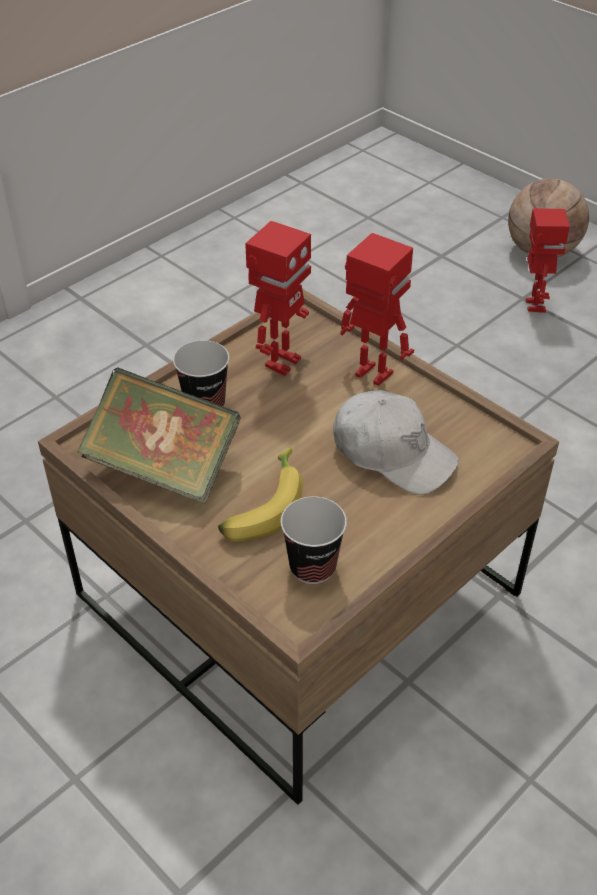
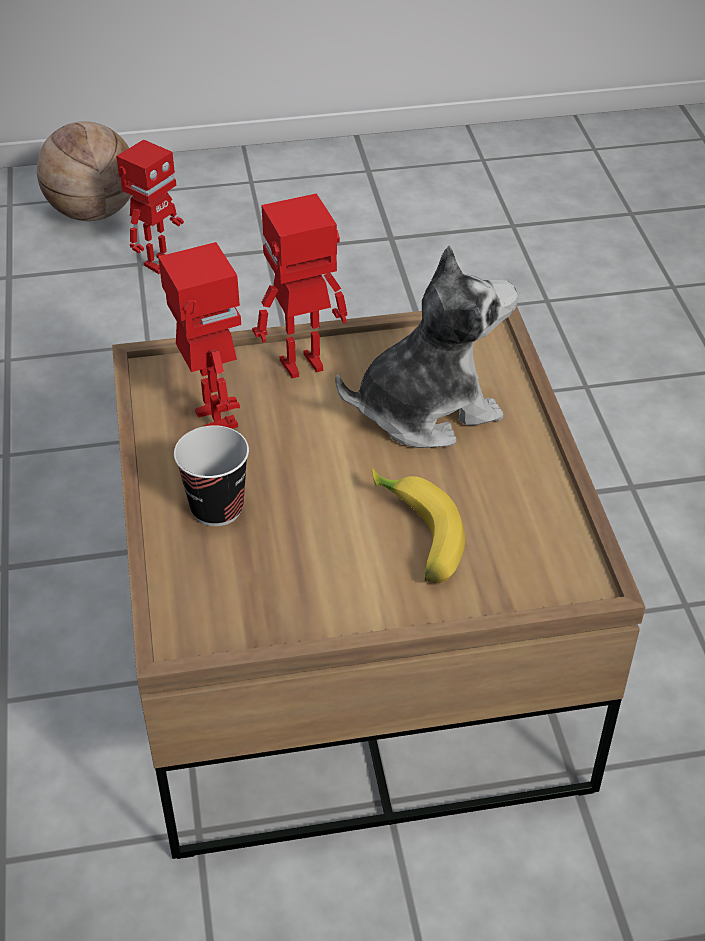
camera: 55 degrees left, 0 degrees up
book [77,367,241,504] -> none
cup [281,496,347,584] -> none
white cap [333,390,459,495] -> plush toy [336,246,518,448]
toy robot [526,208,570,313] -> toy robot turned 90 degrees clockwise [116,140,184,274]

